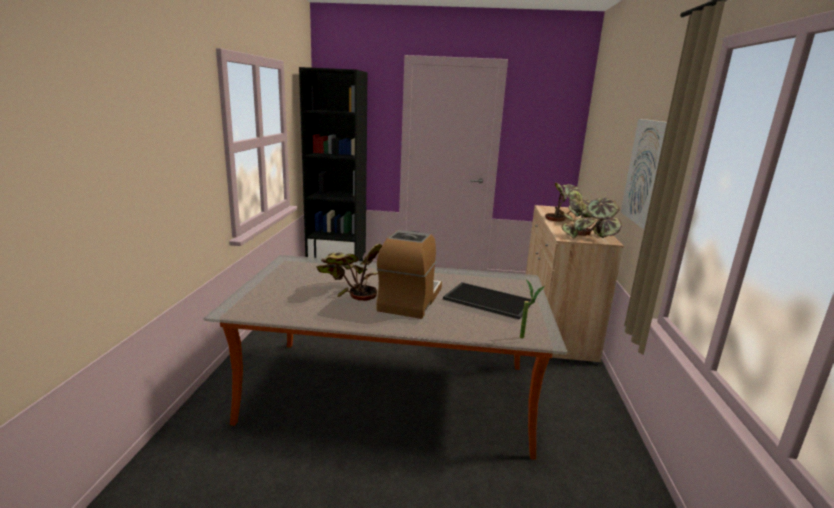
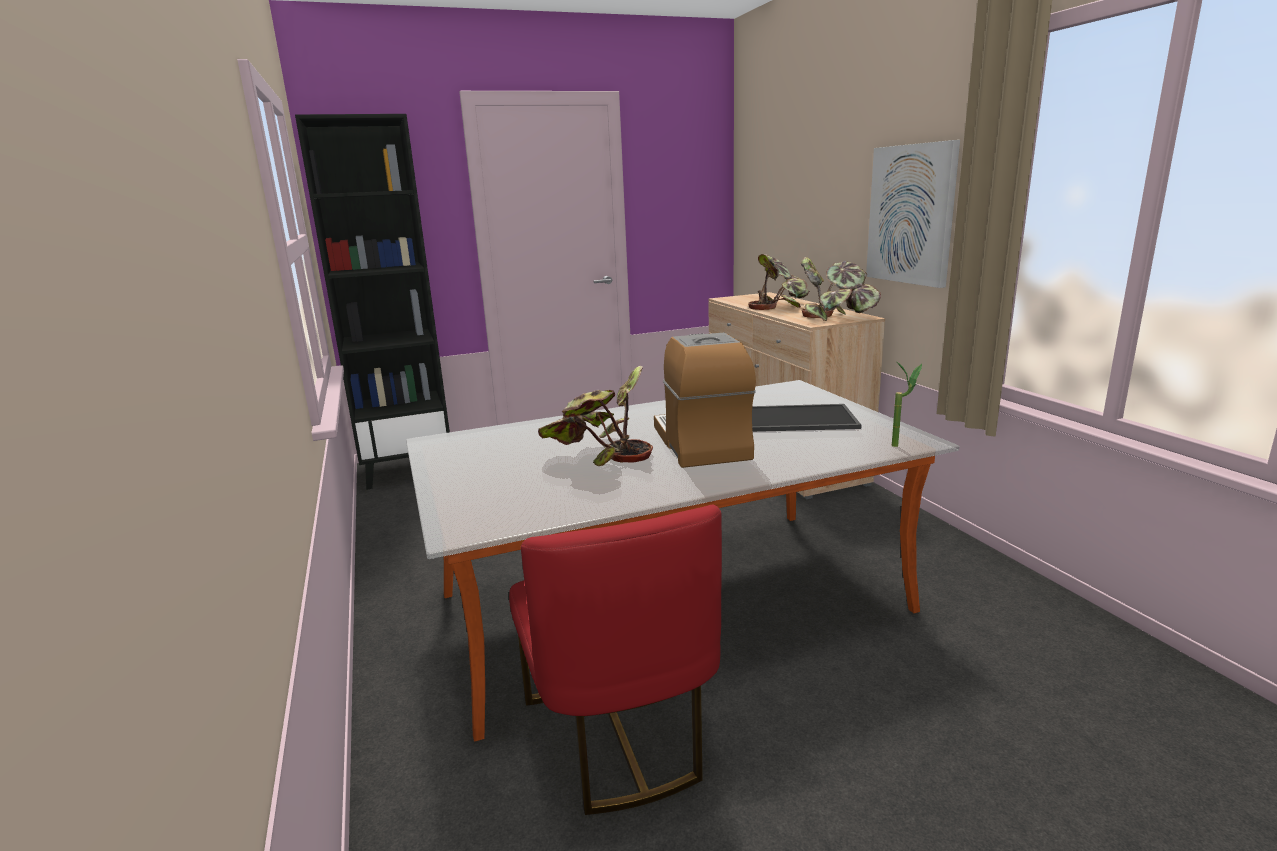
camera: 25 degrees left, 0 degrees up
none -> red chair [509,505,722,815]

